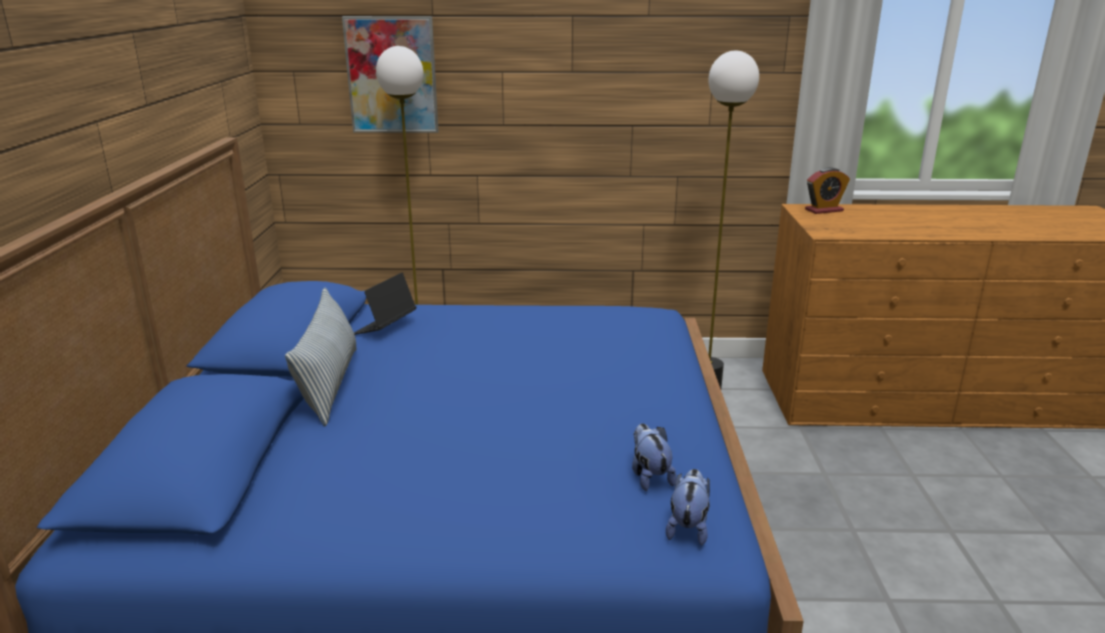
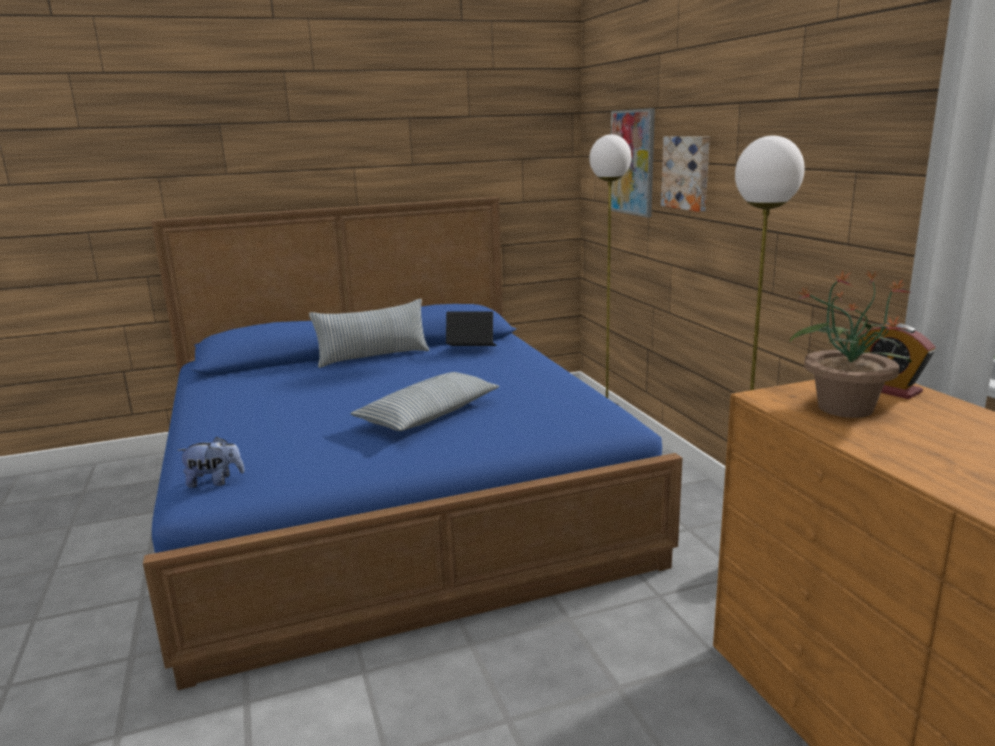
camera: 70 degrees right, 5 degrees down
plush toy [632,423,677,491] -> none
none -> pillow [350,372,499,431]
none -> picture [661,136,710,212]
none -> potted plant [789,270,912,418]

